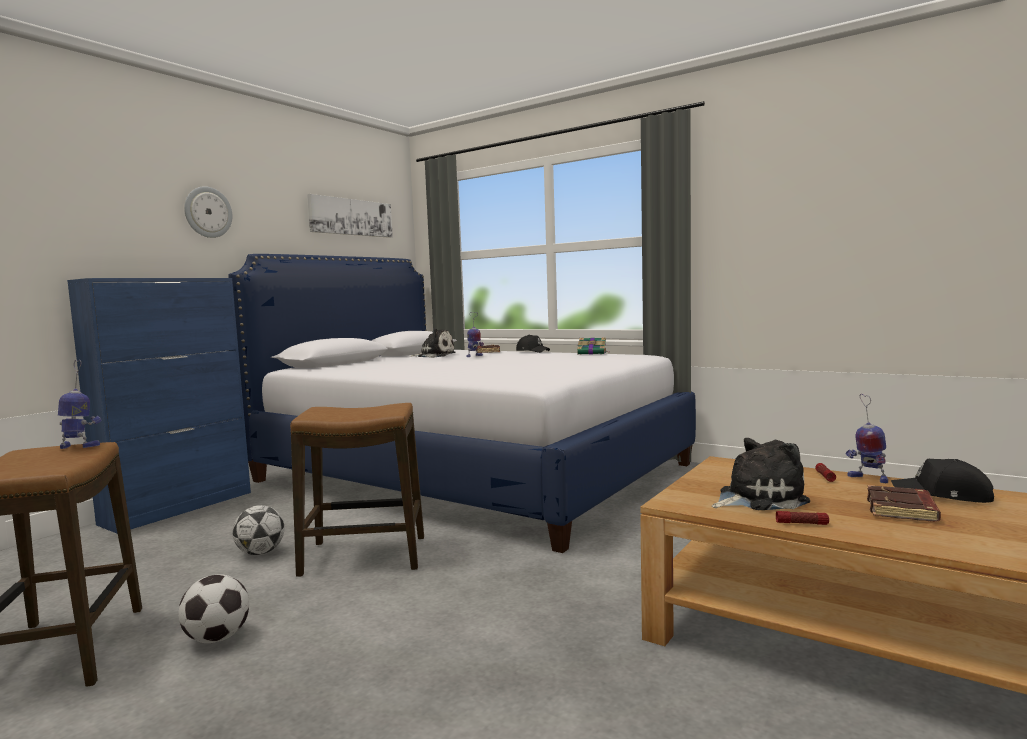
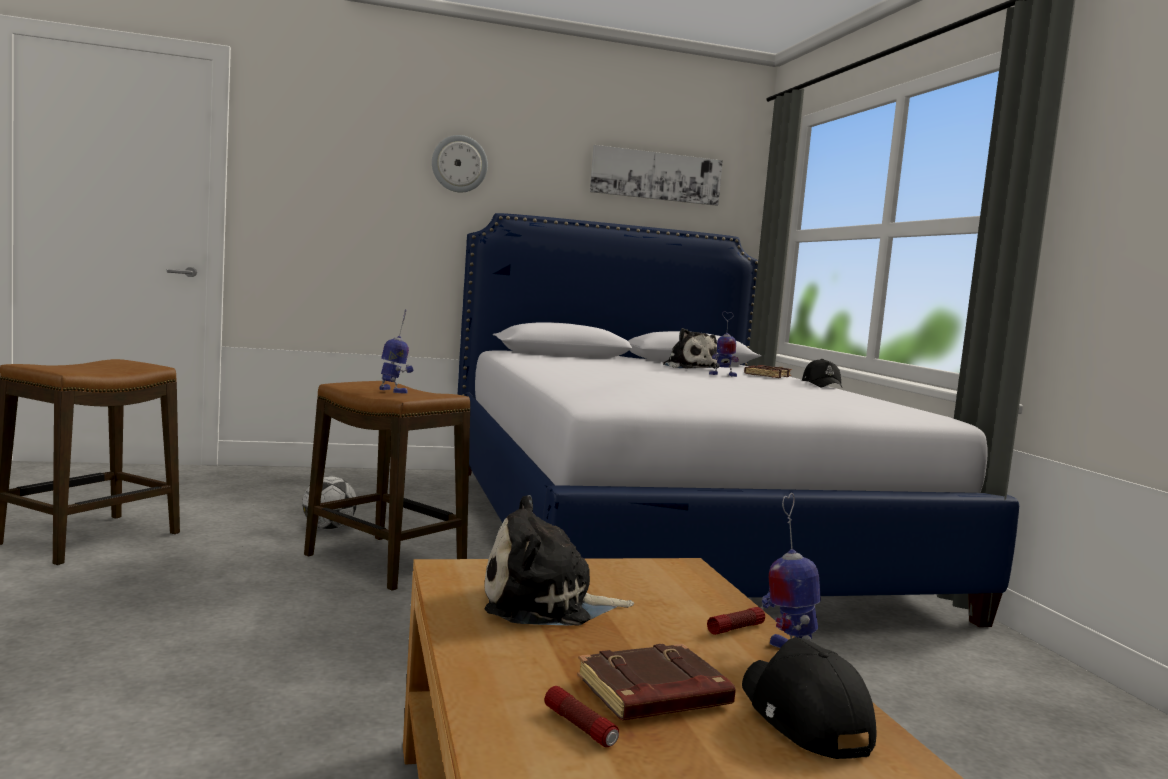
camera: 40 degrees right, 0 degrees up
toy robot [58,360,102,449] -> toy robot moved to [379,309,414,394]
blue cabinet [67,278,251,534] -> none
football [178,574,249,643] -> none
book [577,337,608,354] -> none
plush toy [712,438,810,510] -> plush toy turned 150 degrees clockwise [485,495,634,626]
flashlight [776,511,829,525] -> flashlight moved to [545,686,619,747]

